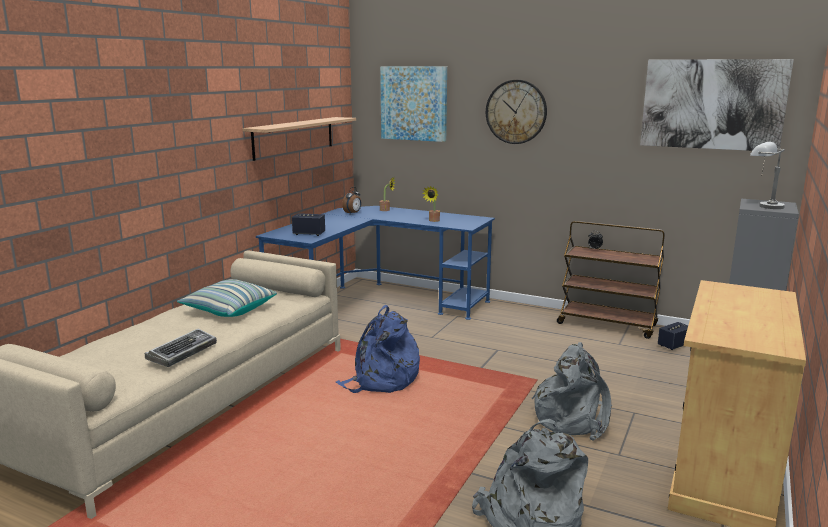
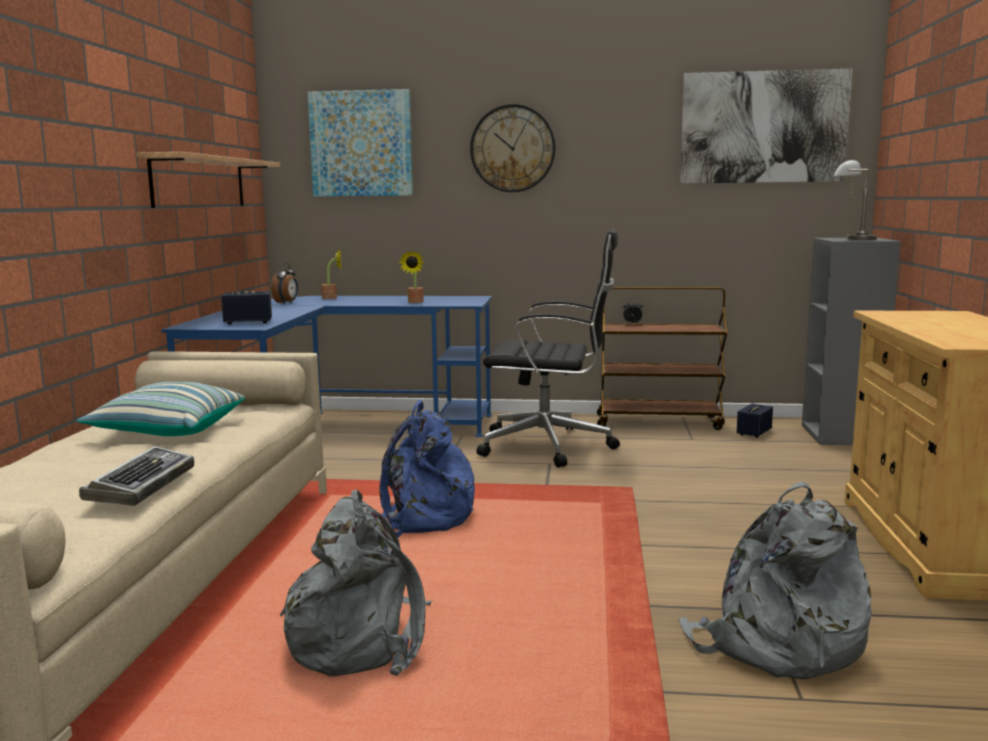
camera: 20 degrees left, 5 degrees down
grey backpack [532,342,612,440] -> grey backpack moved to [280,490,432,676]
none -> black office chair [477,229,620,468]

